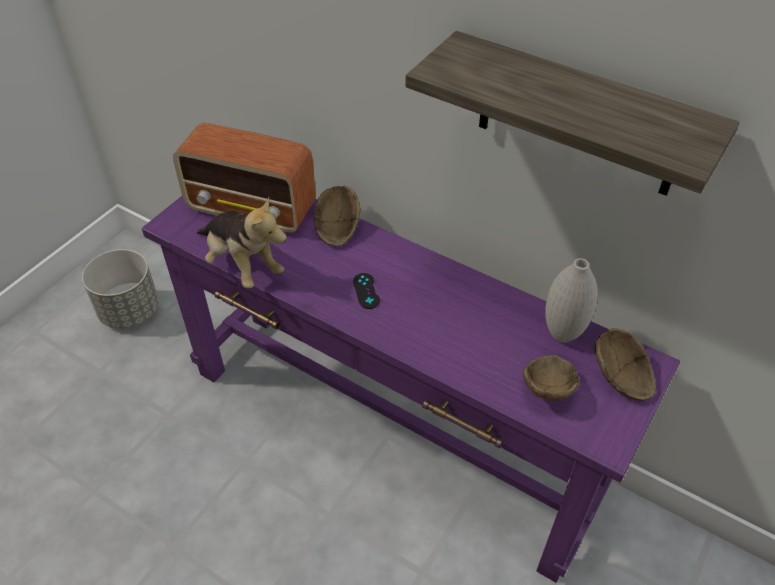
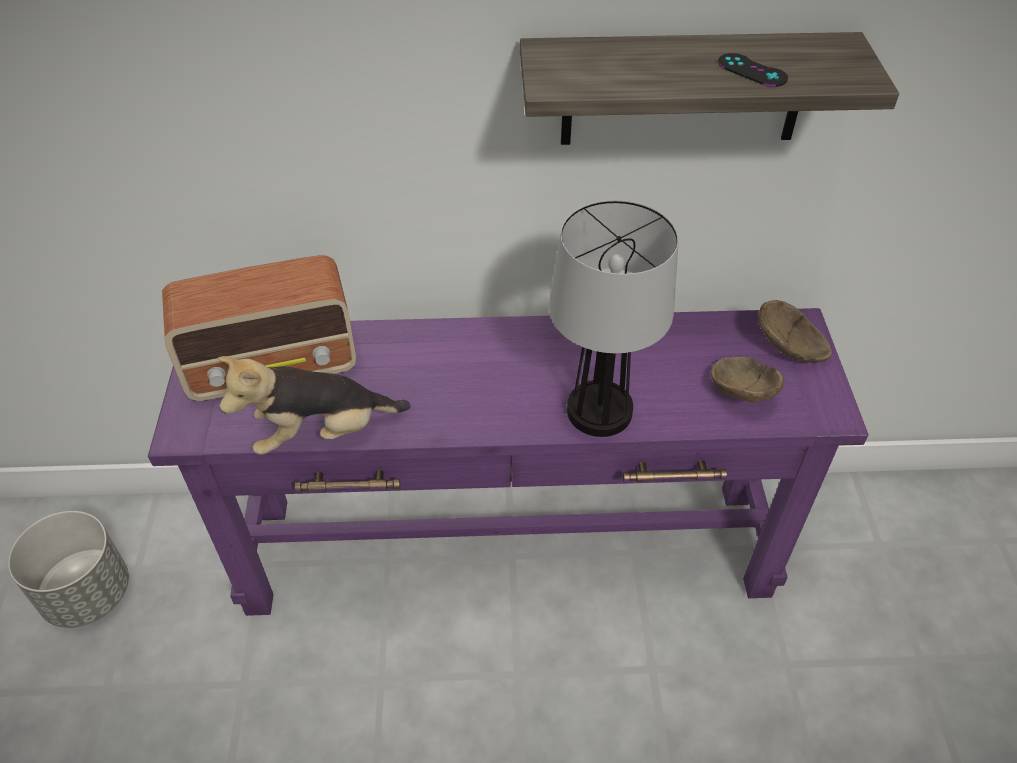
camera: 35 degrees left, 0 degrees up
plush toy [197,197,287,288] -> plush toy turned 150 degrees clockwise [218,356,411,455]
brown bowl [314,186,361,246] -> none
black game controller [353,273,380,309] -> black game controller moved to [718,53,788,87]
white vase [545,258,598,343] -> none
none -> table lamp [549,200,679,437]

